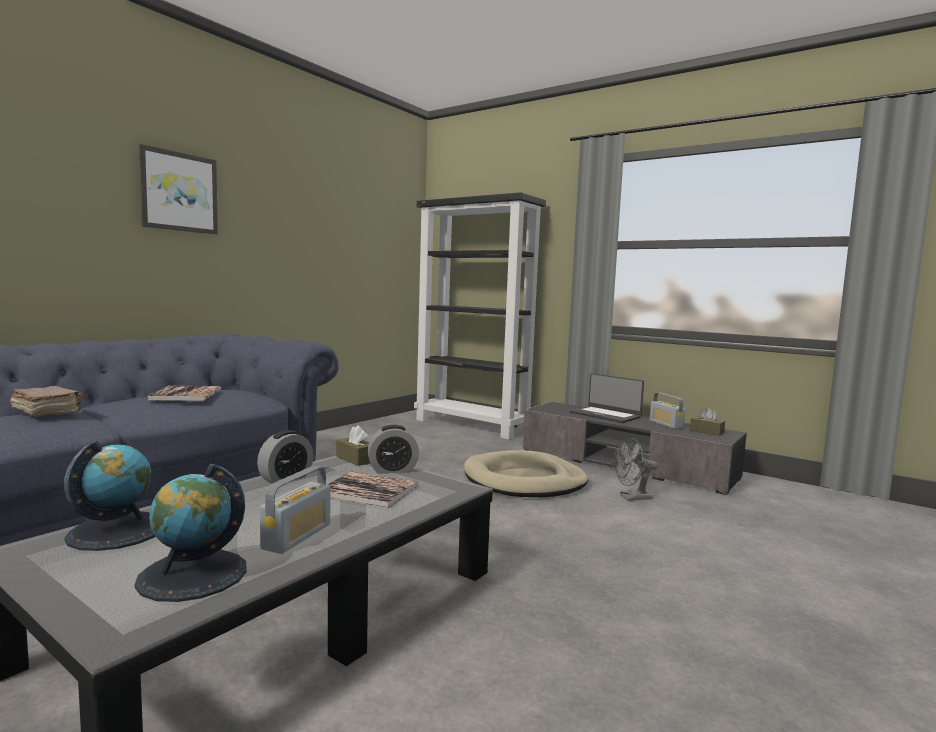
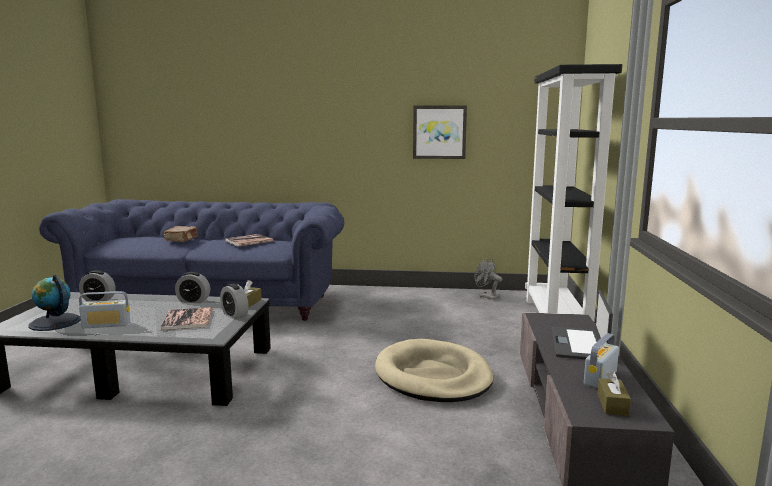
camera: 60 degrees right, 5 degrees up
globe [64,440,156,551] -> alarm clock [79,270,116,301]
picture [138,144,218,235] -> picture moved to [413,105,467,159]
grey fan [613,438,658,501] -> grey fan moved to [474,258,502,300]

